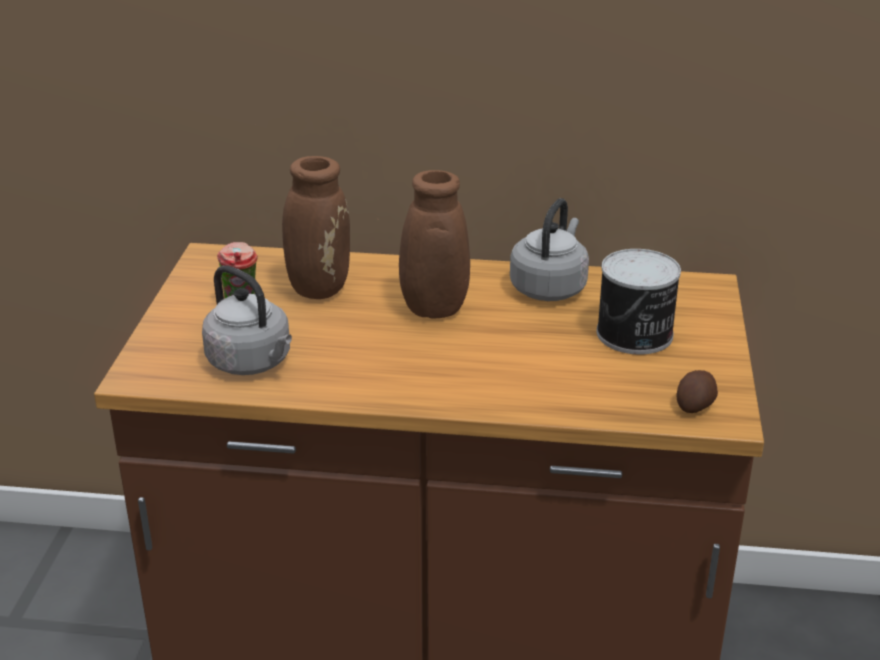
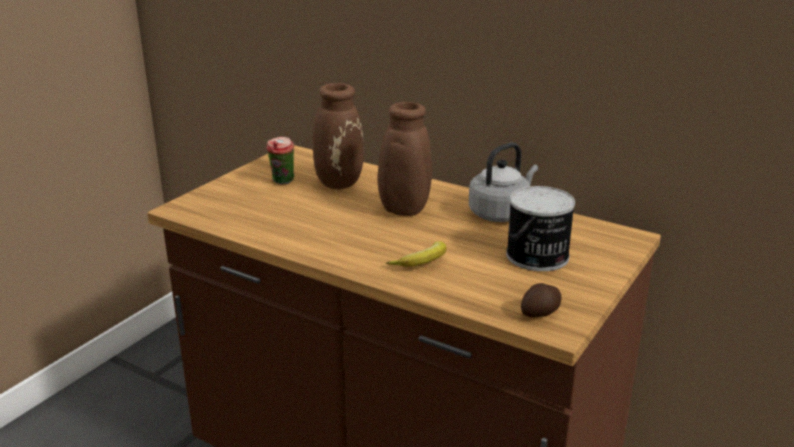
camera: 25 degrees right, 5 degrees down
grey kettle [202,265,292,375] -> none
none -> banana [386,241,446,267]

